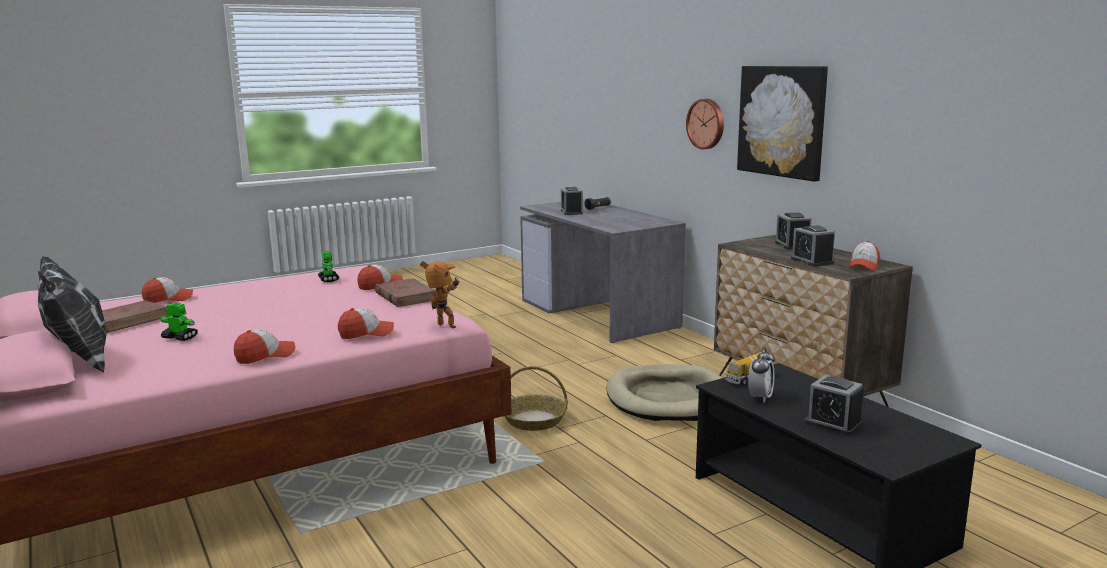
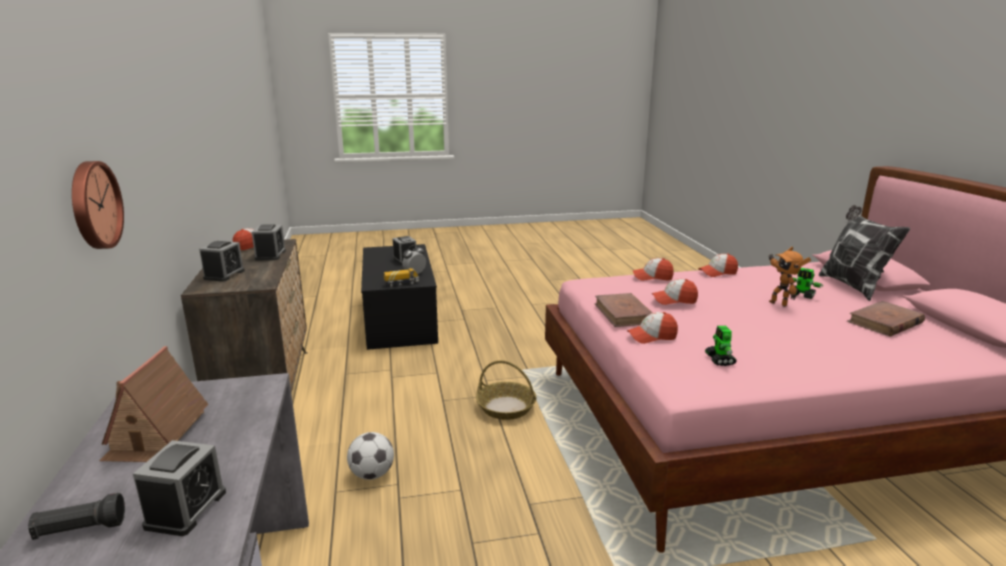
camera: 160 degrees left, 5 degrees up
cap [142,277,193,303] -> cap moved to [652,279,698,305]
toy robot [420,261,460,328] -> toy robot moved to [768,247,811,307]
beige dog bed [607,364,722,421] -> none
picture [737,66,828,182] -> none
none -> toy house [99,346,208,462]
none -> football [347,432,394,480]

